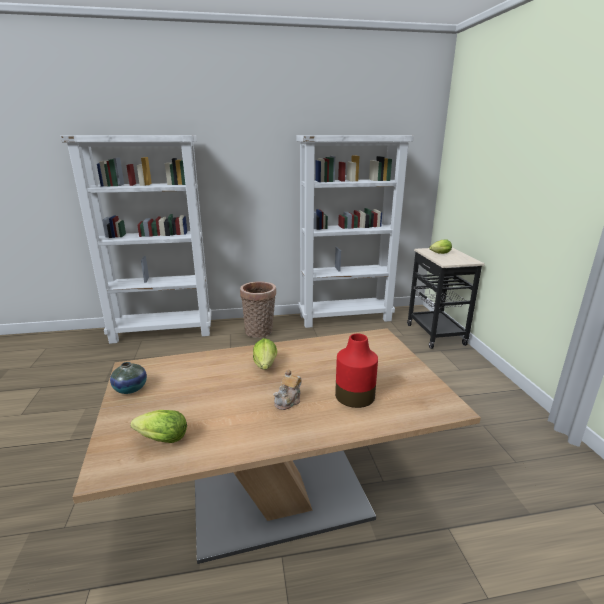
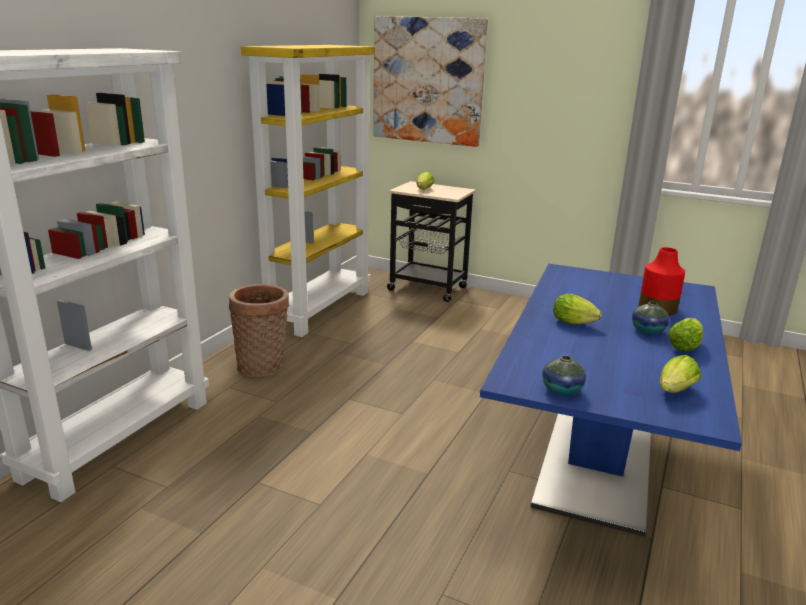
camera: 55 degrees left, 0 degrees up
brown dining table [73,328,481,564] -> blue dining table [480,264,742,537]
teapot [273,370,302,410] -> vase [632,301,669,334]
white bookcase [296,135,414,328] -> yellow bookcase [241,45,375,337]
none -> picture [373,16,488,147]
none -> lettuce [668,318,703,351]

